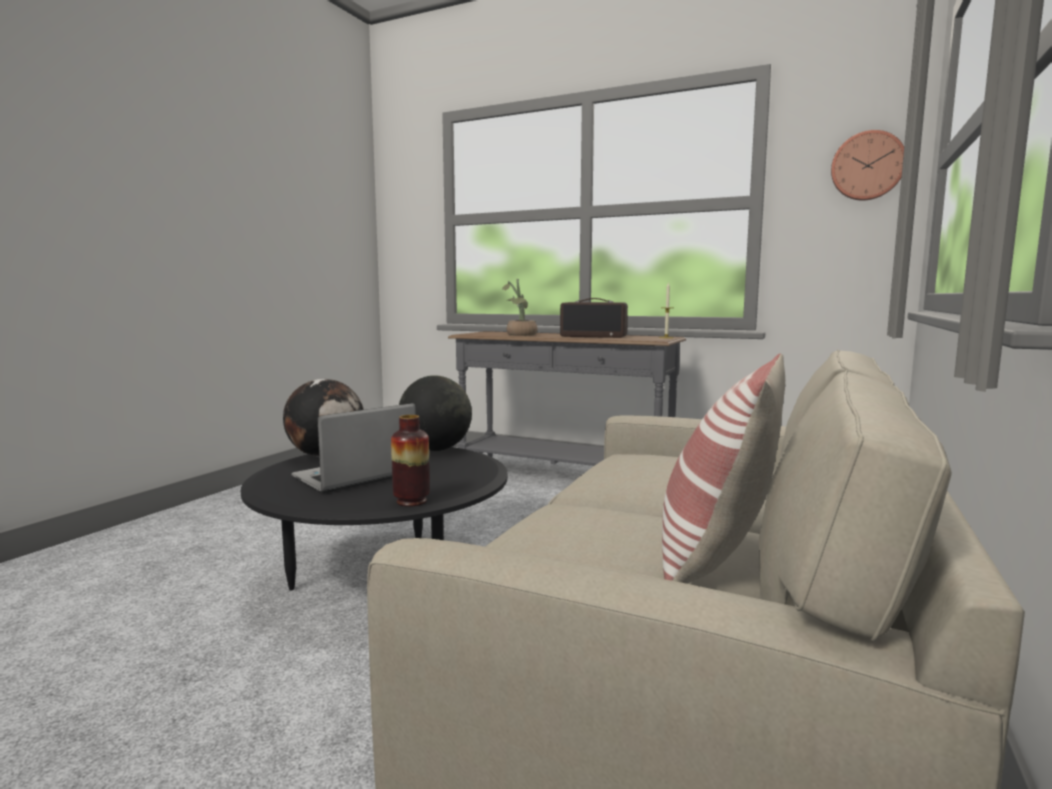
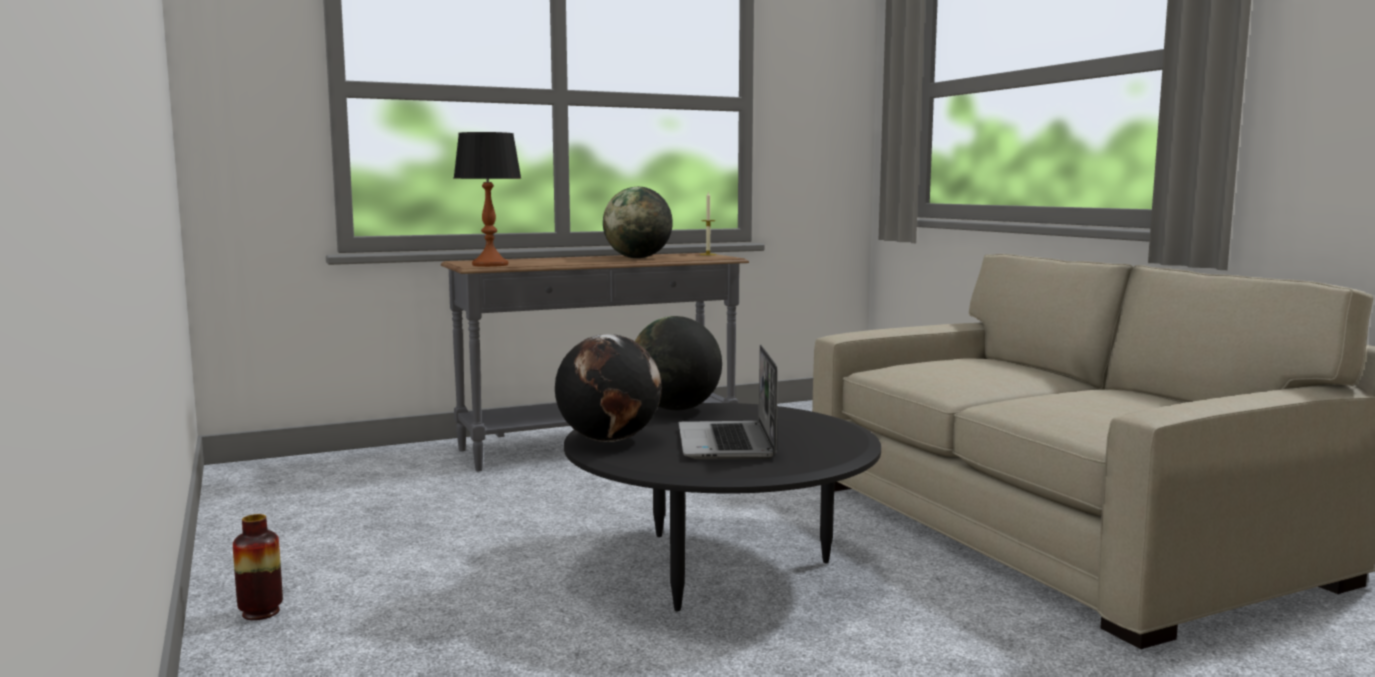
camera: 50 degrees left, 0 degrees up
vase [391,415,430,507] -> vase moved to [233,514,283,620]
potted plant [502,279,538,336] -> none
radio [560,298,628,338] -> globe [603,187,673,258]
pillow [662,354,785,584] -> none
wall clock [831,130,904,201] -> none
none -> table lamp [454,132,522,267]

